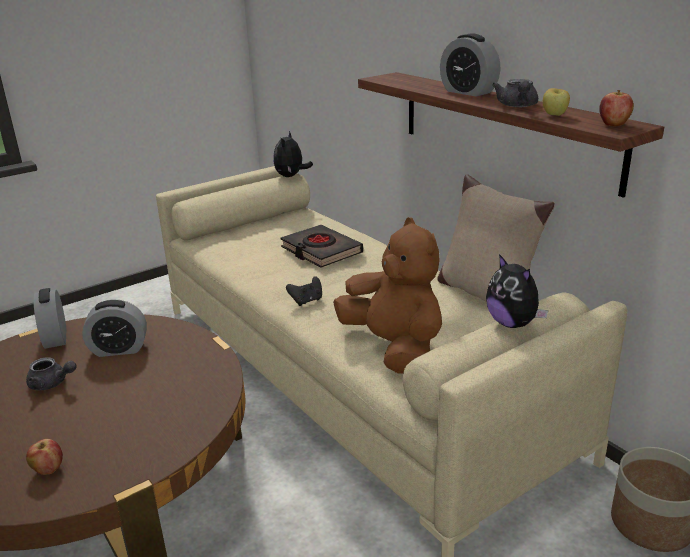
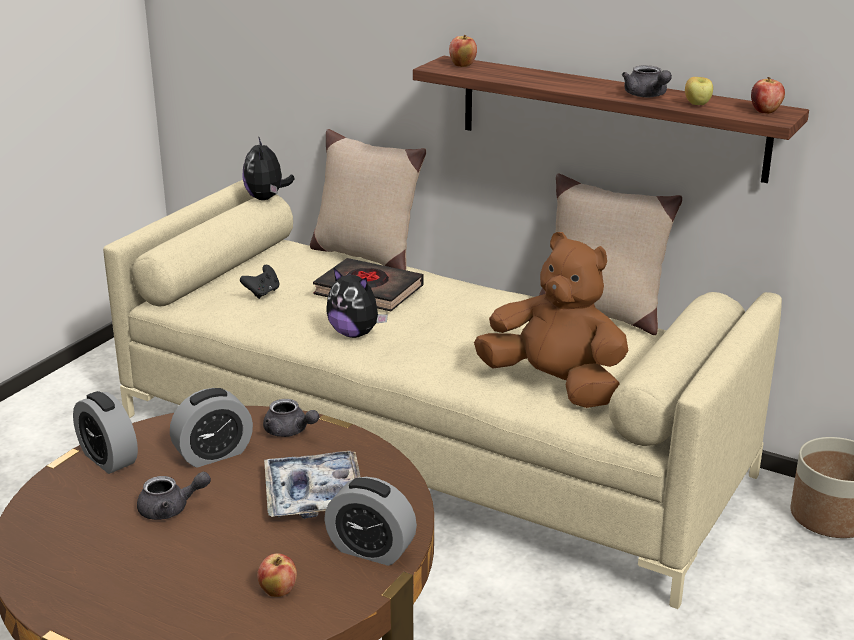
camera: 25 degrees left, 0 degrees up
black game controller [286,276,322,306] -> black game controller moved to [240,265,279,299]
alarm clock [440,33,500,97] -> alarm clock moved to [324,477,417,566]
plush toy [486,254,548,328] -> plush toy moved to [326,267,388,338]
none -> grey teapot [263,399,319,437]
none -> tray [264,451,360,519]
none -> beige pillow [310,129,426,270]
none -> apple [449,35,477,67]

